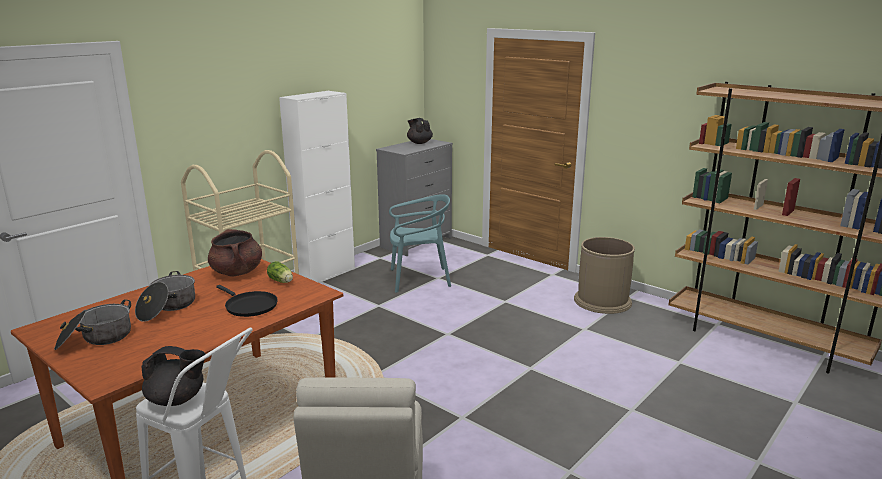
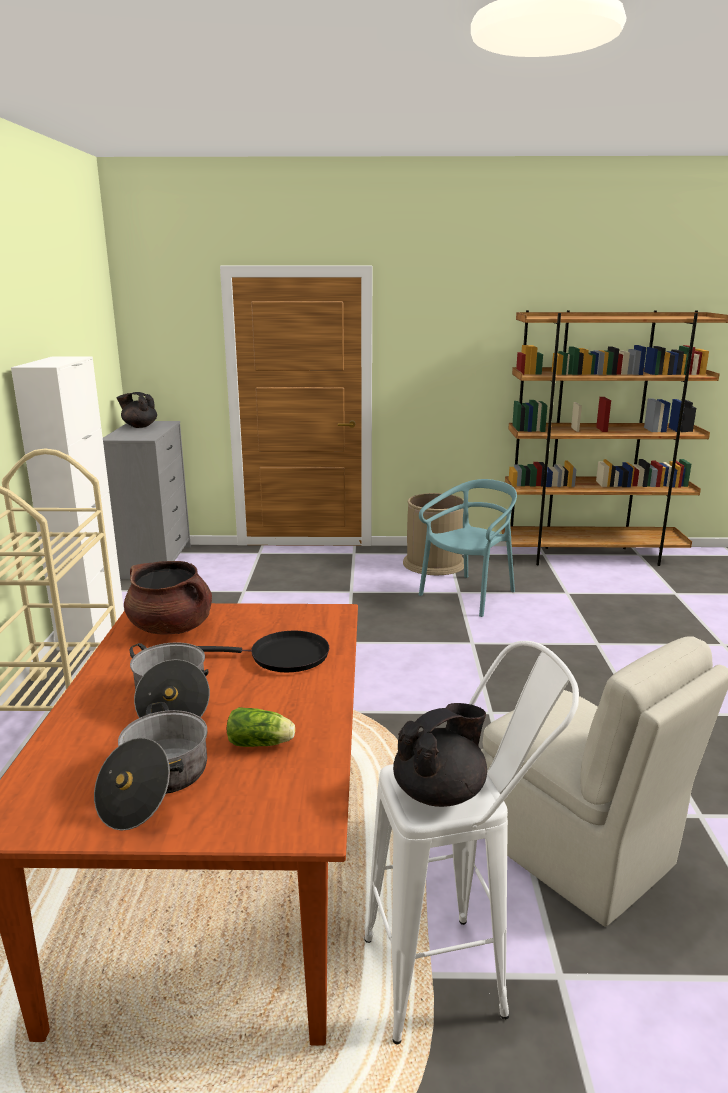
camera: 40 degrees left, 0 degrees up
lettuce [267,261,293,283] -> lettuce moved to [227,707,295,747]
turquoise chair [389,194,451,293] -> turquoise chair moved to [419,479,517,617]

